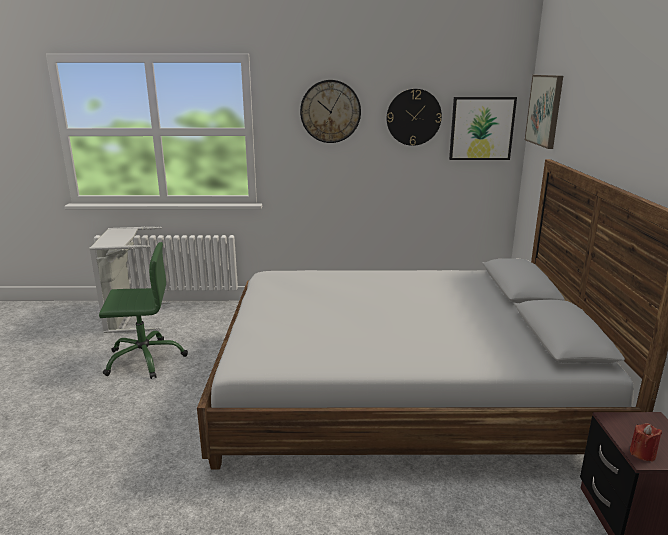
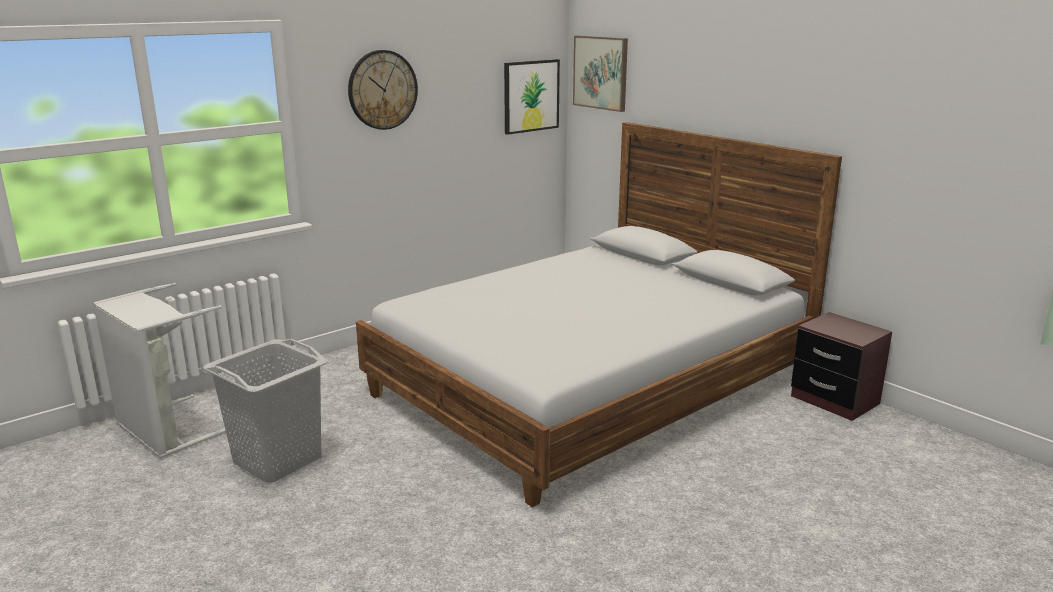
camera: 40 degrees left, 0 degrees up
green office chair [99,242,188,379] -> grey laundry basket [203,339,328,483]
wall clock [387,89,442,146] -> none
red candle [630,423,662,462] -> none

